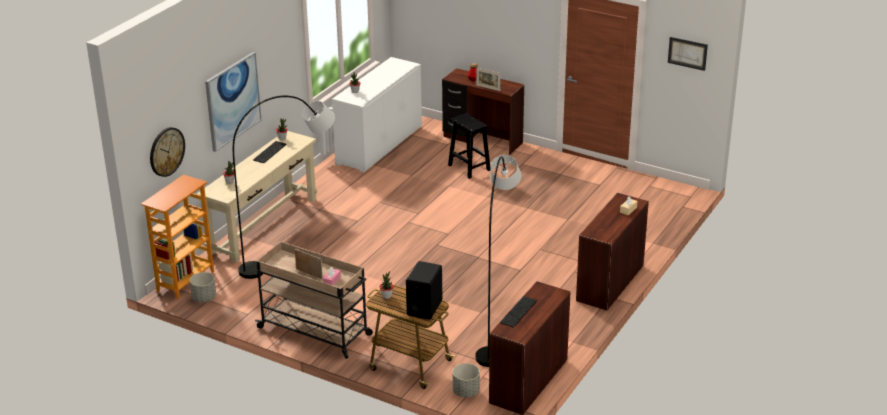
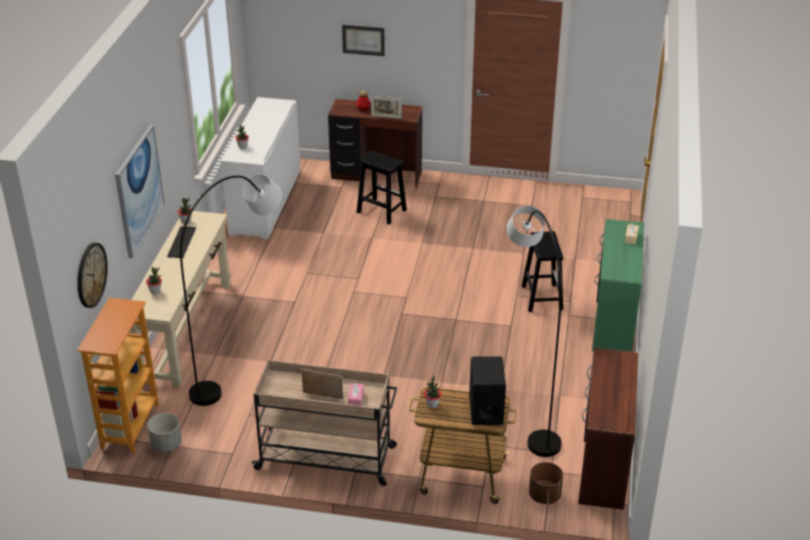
camera: 20 degrees left, 5 degrees up
grey planter [452,363,480,398] -> brown planter [529,462,563,504]
keyboard [500,296,537,328] -> none
brown desk [576,193,649,310] -> green desk [592,219,644,352]
picture [668,37,708,71] -> picture moved to [342,25,385,56]
none -> black stool [522,231,563,312]

